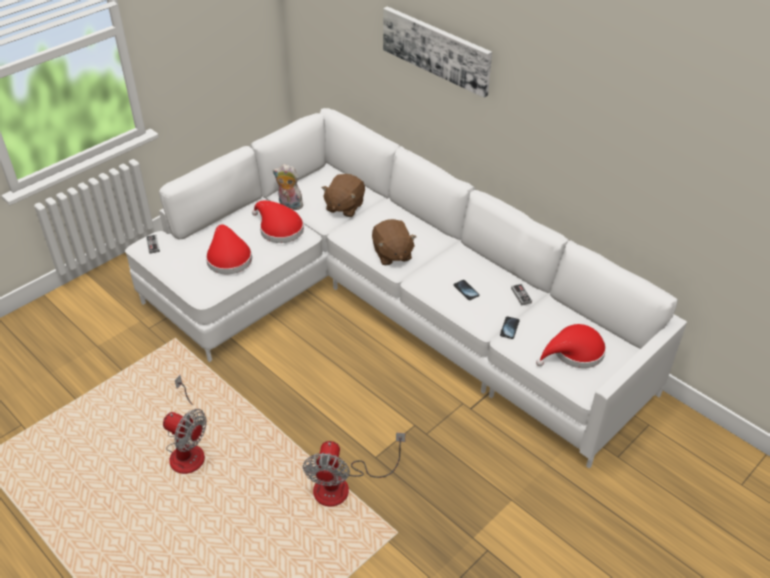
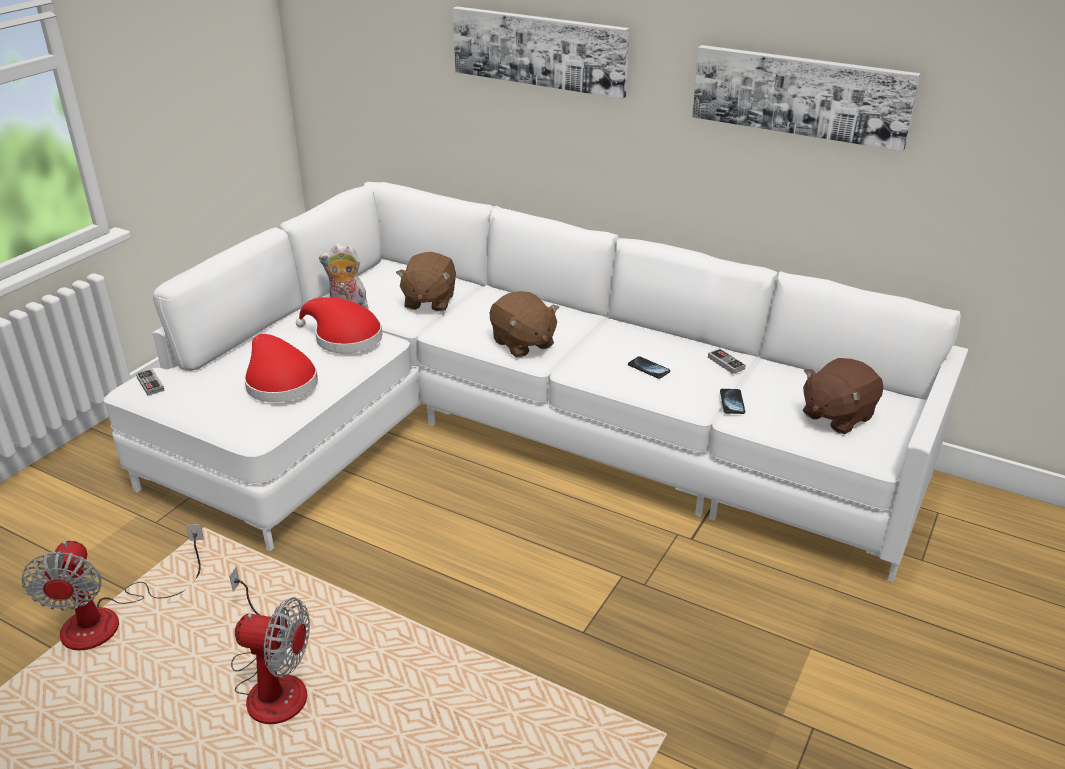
camera: 15 degrees left, 10 degrees down
fan [303,432,405,507] -> fan moved to [22,524,204,650]
red hat [536,324,606,368] -> brown plush toy [803,358,883,434]
none -> picture [692,45,921,151]

